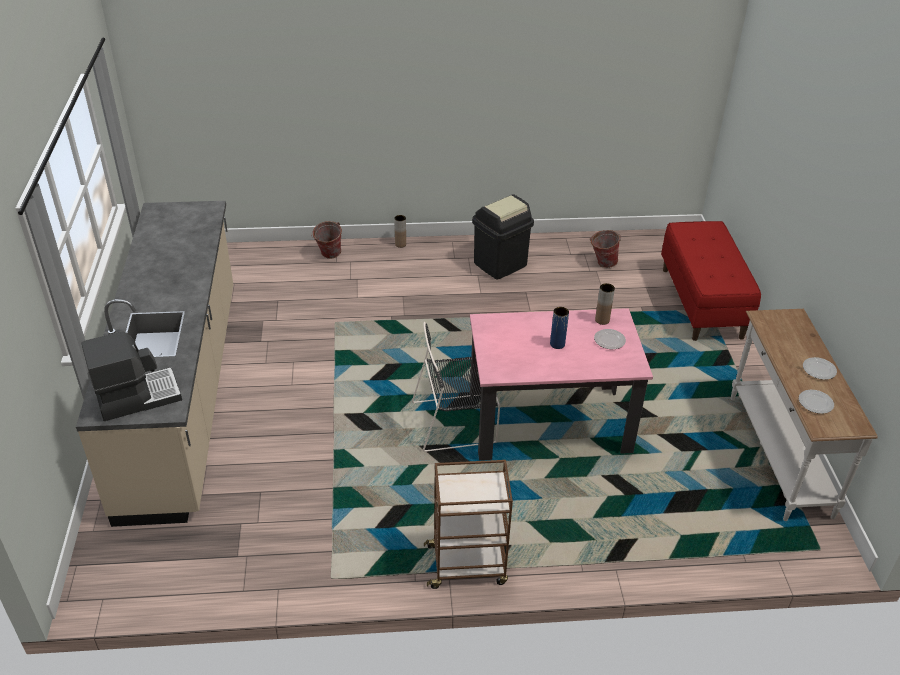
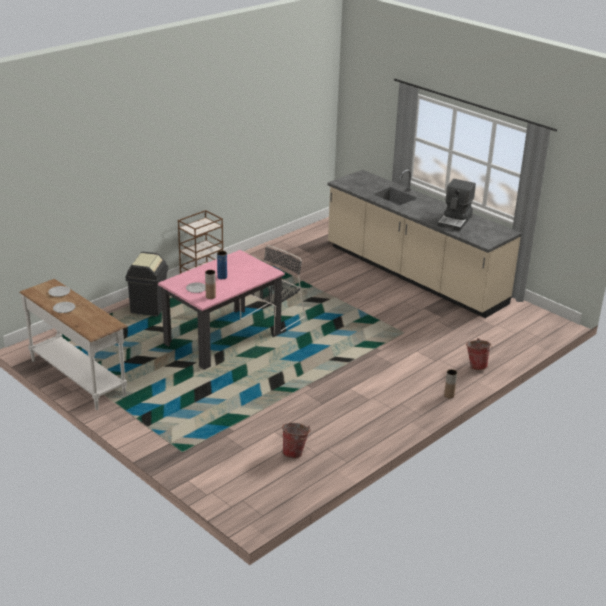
camera: 140 degrees right, 10 degrees down
coffee machine [81,331,182,421] -> coffee machine moved to [437,179,476,231]
black trash can [472,194,534,279] -> black trash can moved to [126,252,168,316]
red bench [661,221,761,341] -> none

